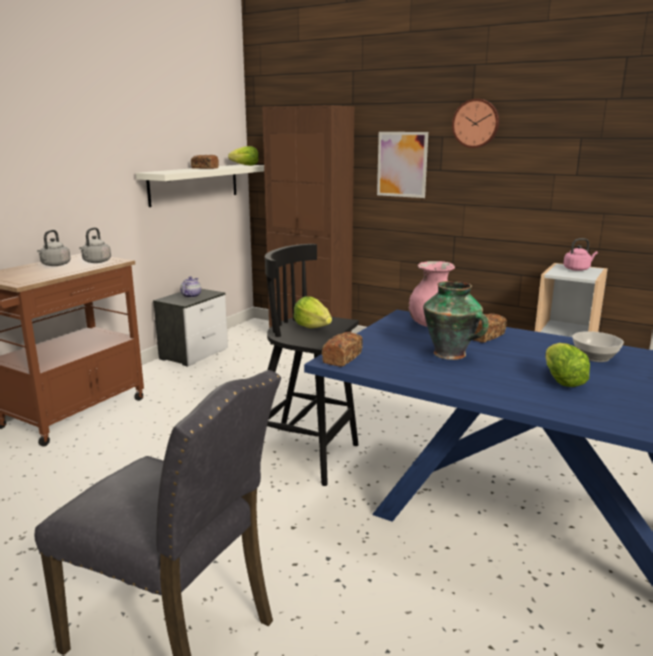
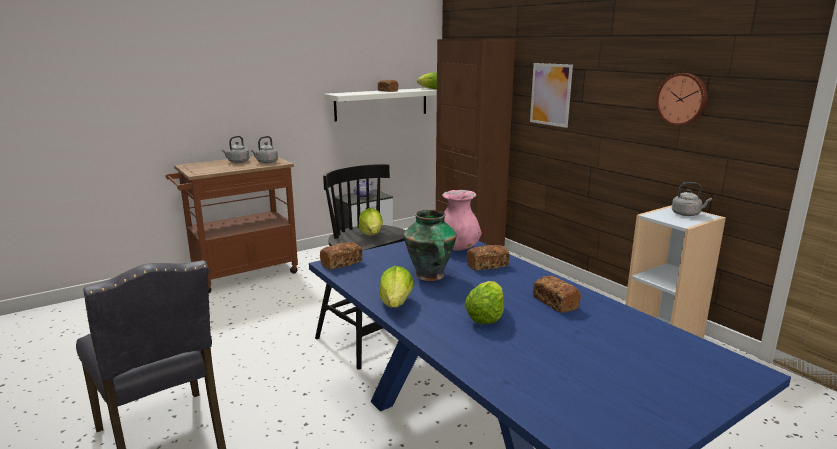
camera: 25 degrees right, 0 degrees up
wall clock [452,99,500,148] -> wall clock moved to [656,73,708,126]
pink kettle [563,238,598,271] -> grey kettle [672,182,712,216]
bowl [572,331,624,362] -> bread [533,276,581,313]
none -> lettuce [379,266,414,308]

